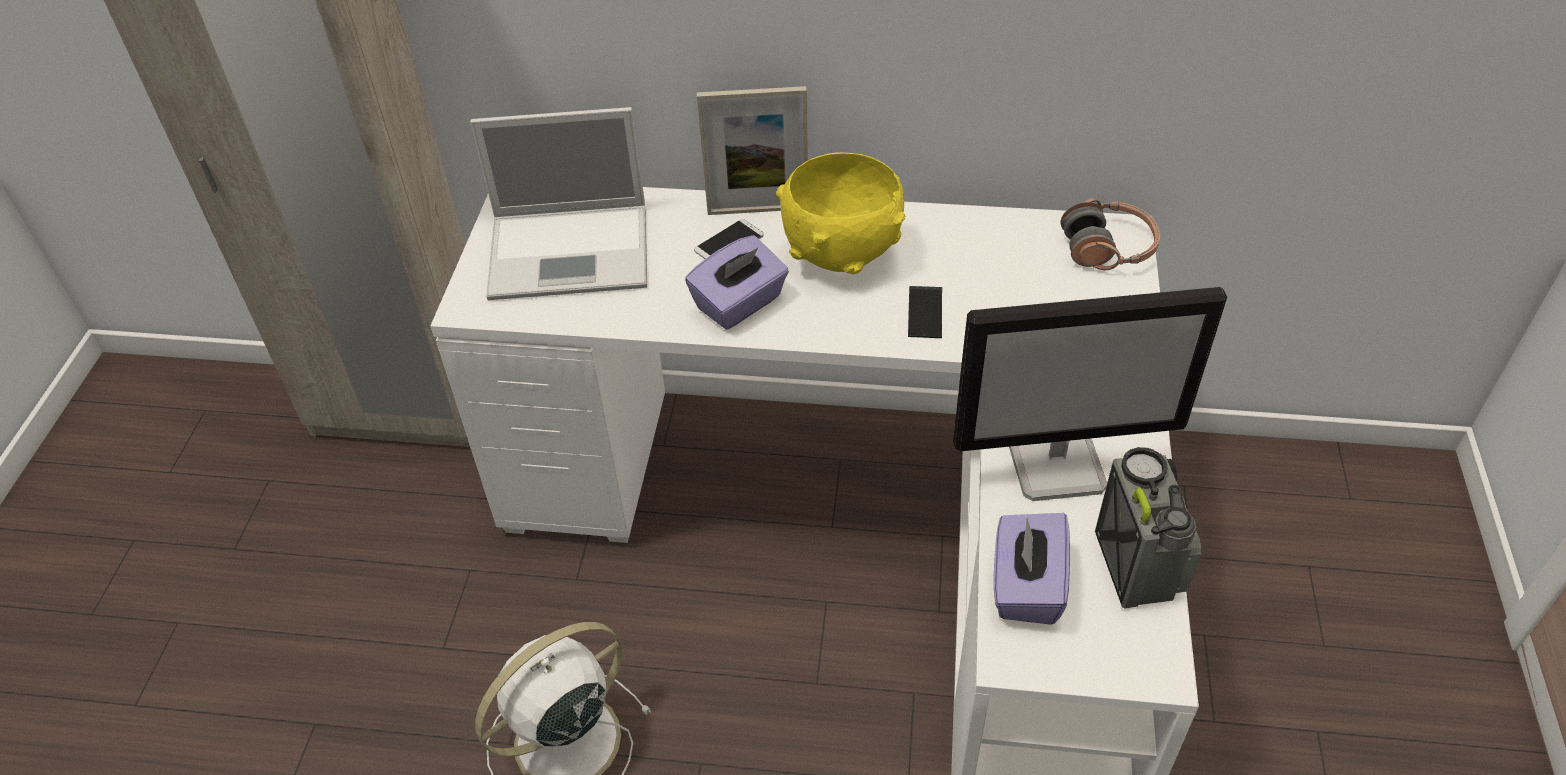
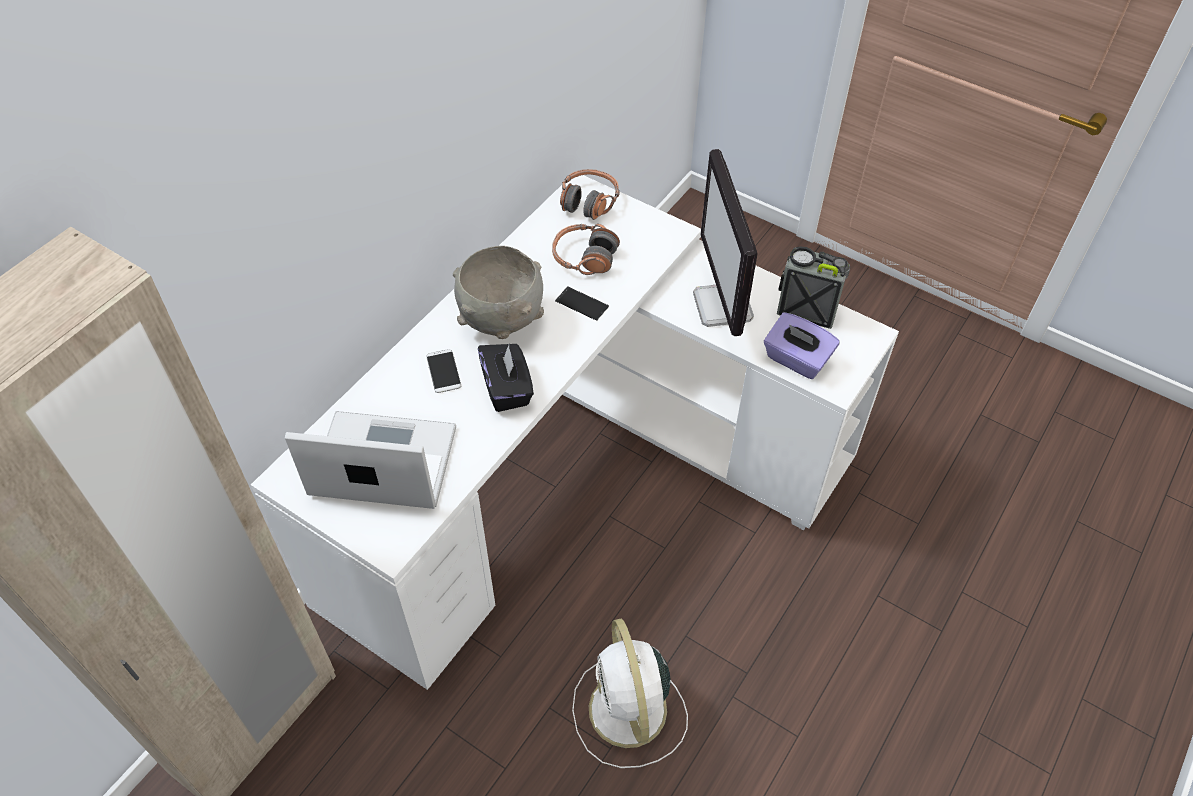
camera: 65 degrees left, 5 degrees up
laptop [470,107,647,300] -> laptop turned 105 degrees counterclockwise [285,411,456,509]
purple tissue box [685,235,789,330] -> black tissue box [478,344,534,412]
picture frame [697,86,808,215] -> none
yellow bowl [776,153,905,274] -> grey bowl [453,246,544,339]
monitor [953,287,1227,501] -> monitor turned 150 degrees clockwise [693,149,758,336]
none -> headphones [552,224,620,275]

